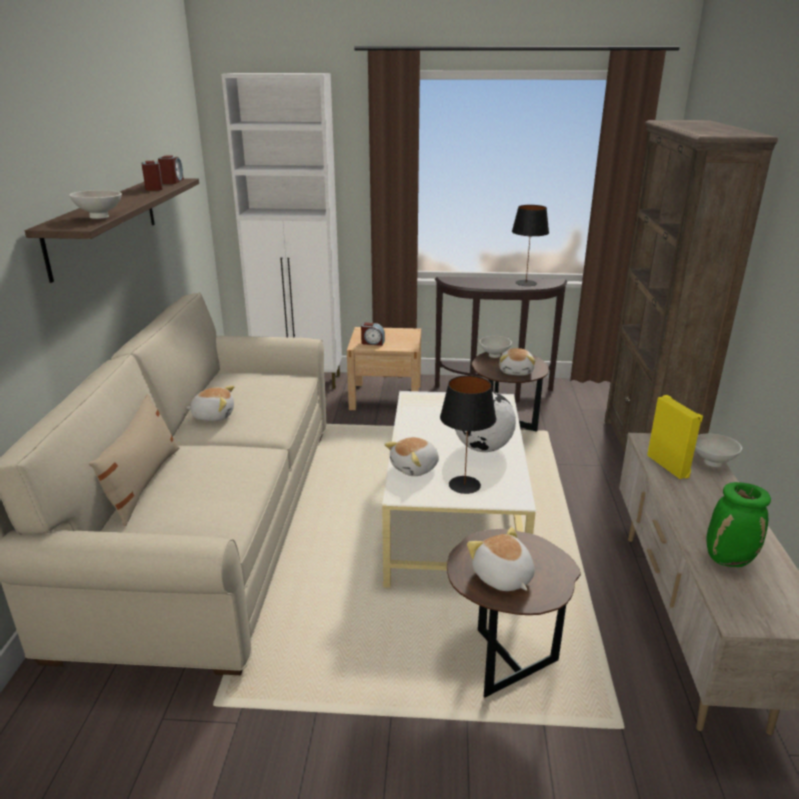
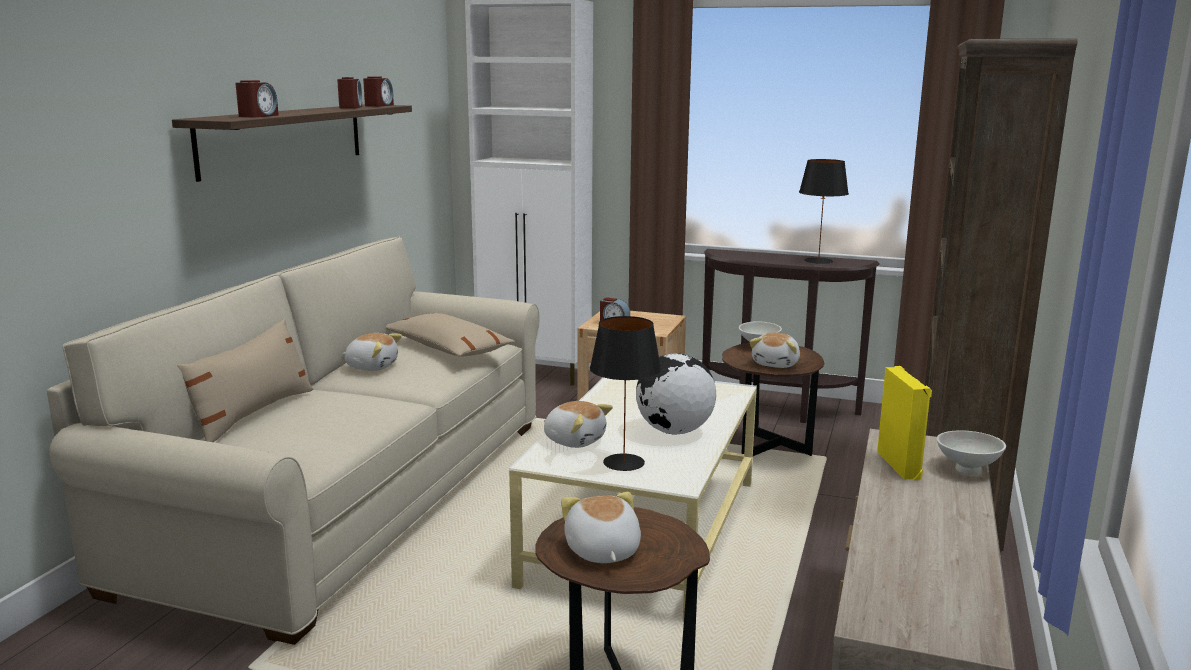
camera: 15 degrees right, 10 degrees down
white bowl [69,190,122,219] -> alarm clock [235,80,279,118]
plush toy [384,437,439,476] -> plush toy turned 120 degrees counterclockwise [544,401,613,448]
green vase [707,482,771,567] -> none
none -> beige pillow [386,313,515,357]

